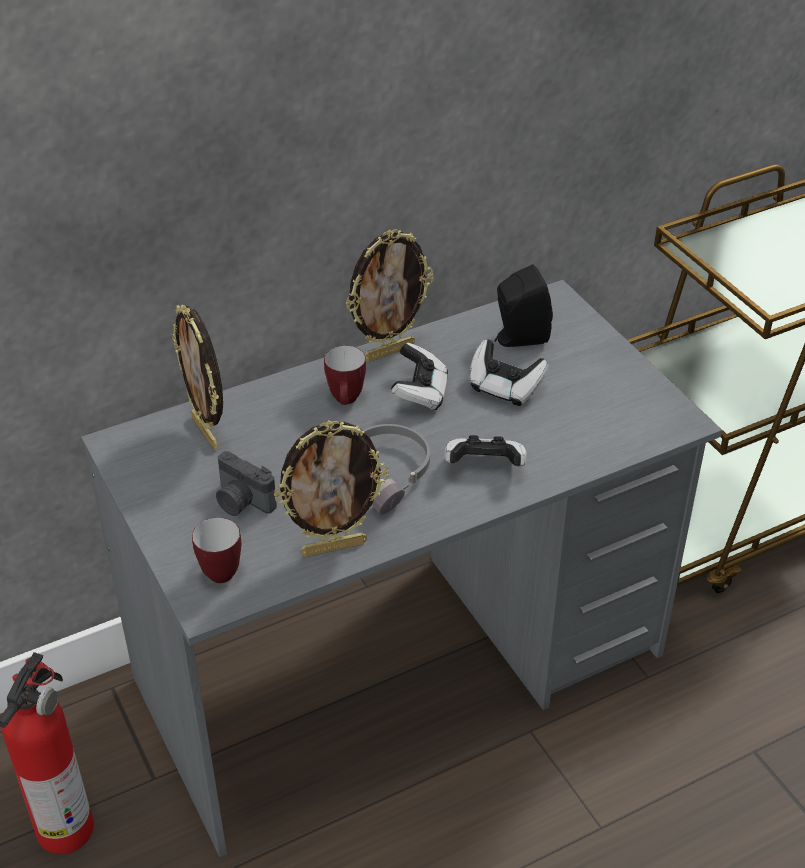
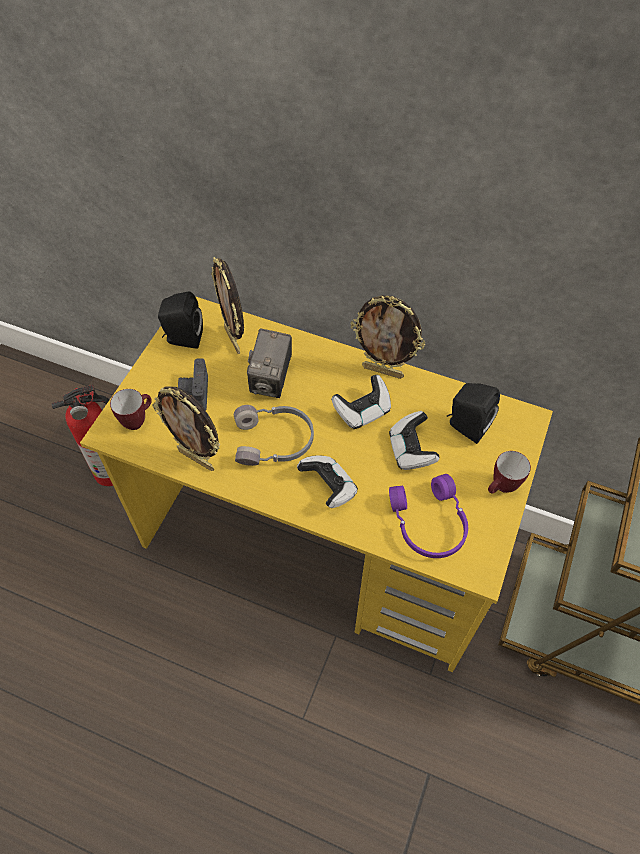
camera: 50 degrees right, 15 degrees up
grey desk [81,280,722,857] -> yellow desk [80,296,553,672]
picture frame [172,305,223,450] -> picture frame turned 45 degrees counterclockwise [211,257,244,354]
mug [324,346,366,405] -> mug moved to [488,451,531,494]
none -> black speaker [158,292,203,349]
none -> camera [247,329,292,398]
none -> purple headphones [389,474,468,558]

